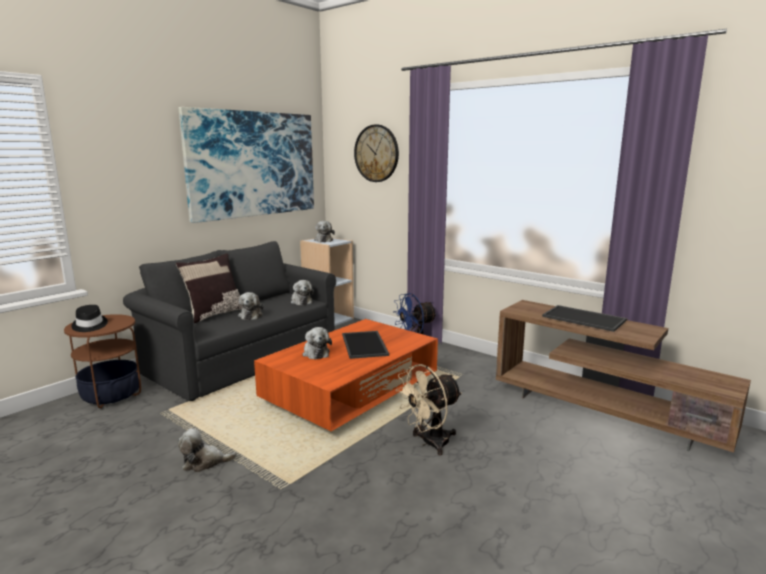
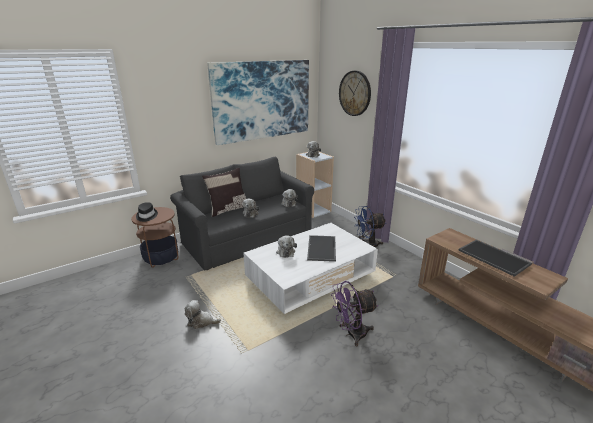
camera: 15 degrees right, 10 degrees up
orange coffee table [254,319,438,431] -> white coffee table [243,223,378,314]
beige fan [395,364,462,455] -> purple fan [331,281,378,346]

